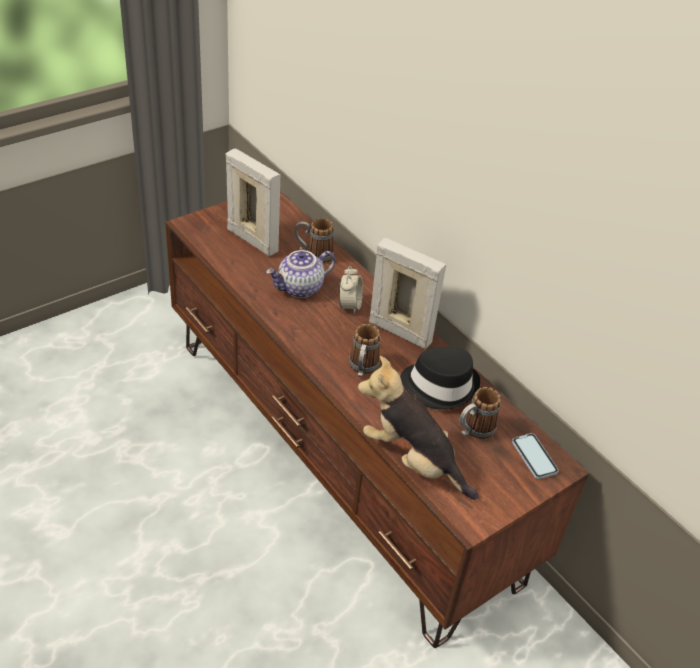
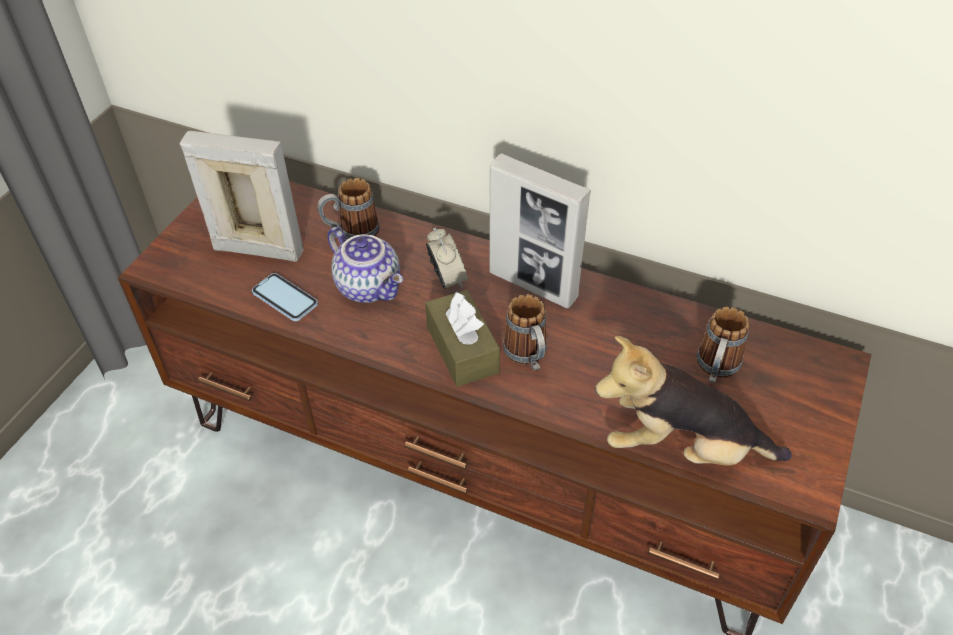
camera: 25 degrees left, 5 degrees up
teapot [266,250,336,298] -> teapot turned 75 degrees counterclockwise [327,227,403,303]
picture frame [369,238,446,349] -> picture frame turned 150 degrees counterclockwise [489,153,591,308]
black hat [400,347,481,410] -> none
phone [512,433,559,479] -> phone moved to [252,273,318,321]
none -> brown tissue box [425,290,500,387]

